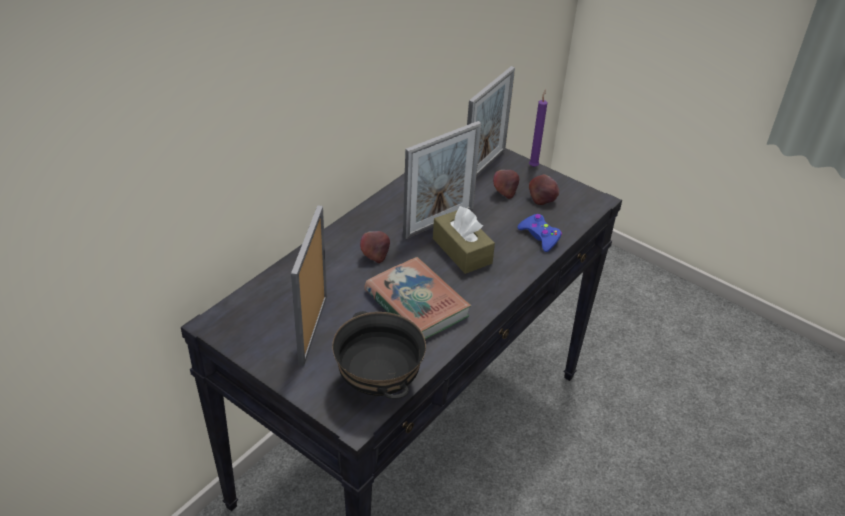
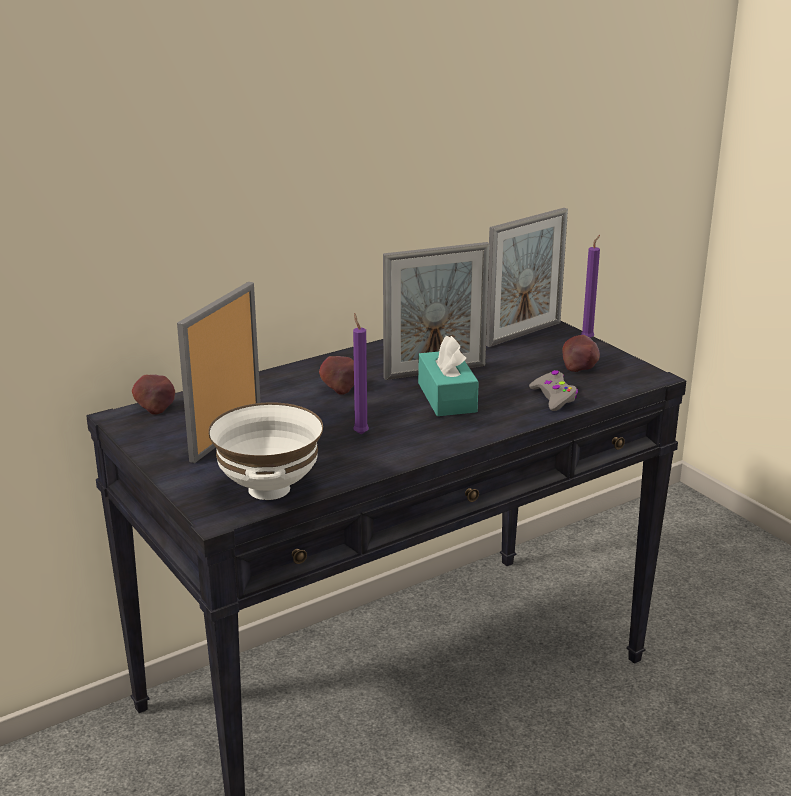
camera: 20 degrees right, 15 degrees down
black bowl [332,311,426,399] -> white bowl [208,402,323,500]
book [364,257,471,339] -> purple candle [353,313,369,434]
brown tissue box [433,206,495,274] -> turquoise tissue box [418,336,479,416]
apple [493,170,519,199] -> apple moved to [132,374,175,415]
blue game controller [517,214,562,252] -> grey game controller [529,370,578,411]

